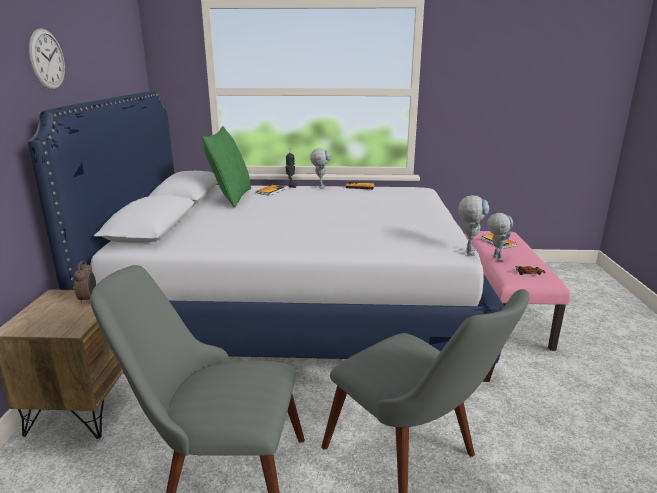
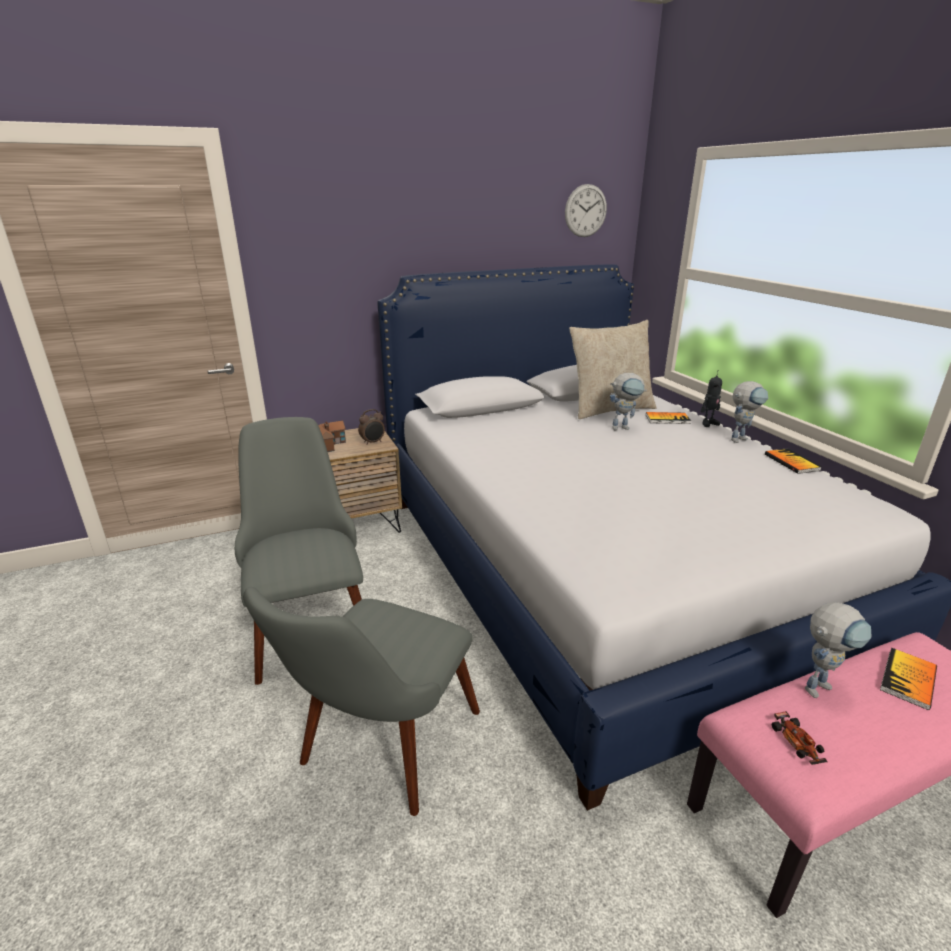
camera: 65 degrees right, 5 degrees up
wall clock [29,28,65,90] -> wall clock moved to [565,184,607,237]
green pillow [202,126,251,208] -> beige pillow [569,320,657,419]
toy robot [458,195,489,256] -> toy robot moved to [610,373,647,431]
none -> toy house [318,420,346,452]

